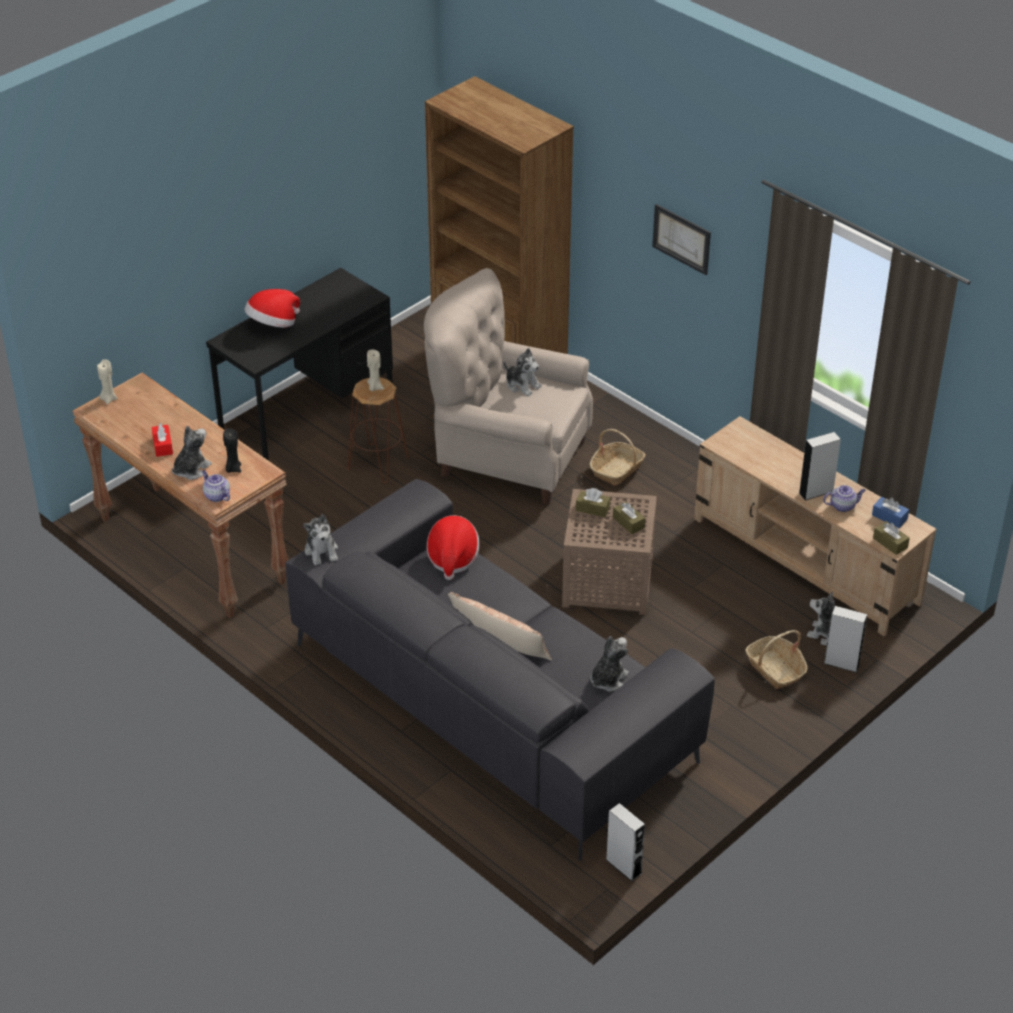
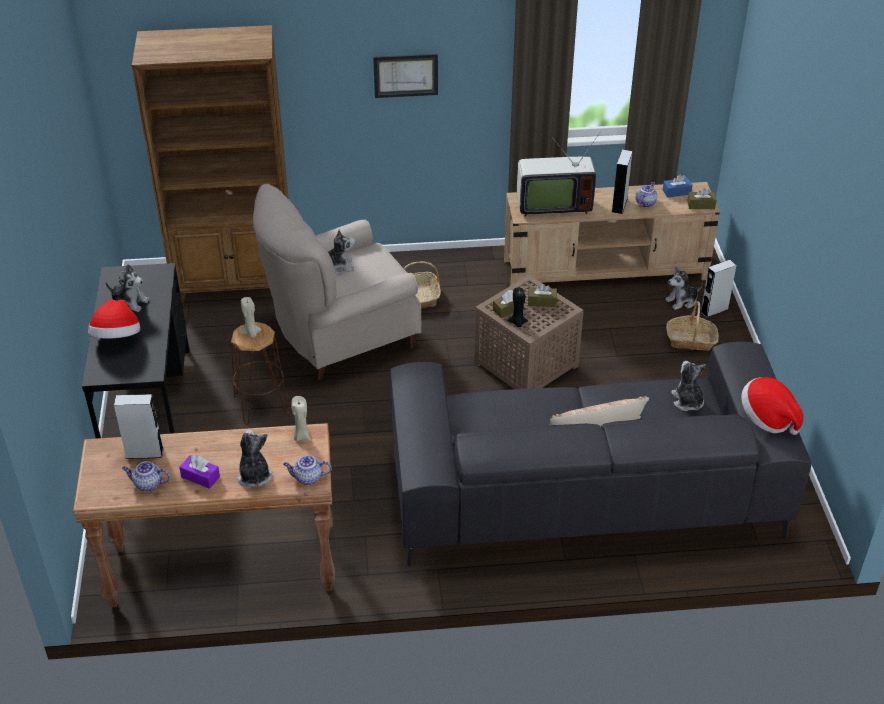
camera: 50 degrees left, 0 degrees up
beige candle [97,359,117,405] -> beige candle moved to [291,396,311,441]
red tissue box [151,423,173,457] -> purple tissue box [179,455,220,489]
black candle [223,428,241,473] -> black candle moved to [507,288,528,327]
plush toy [303,514,338,565] -> plush toy moved to [105,264,149,312]
hat [427,515,479,580] -> hat moved to [741,377,803,435]
grey speaker [606,803,645,881] -> grey speaker moved to [114,394,163,459]
none -> teapot [122,461,170,491]
none -> television [517,133,600,217]

